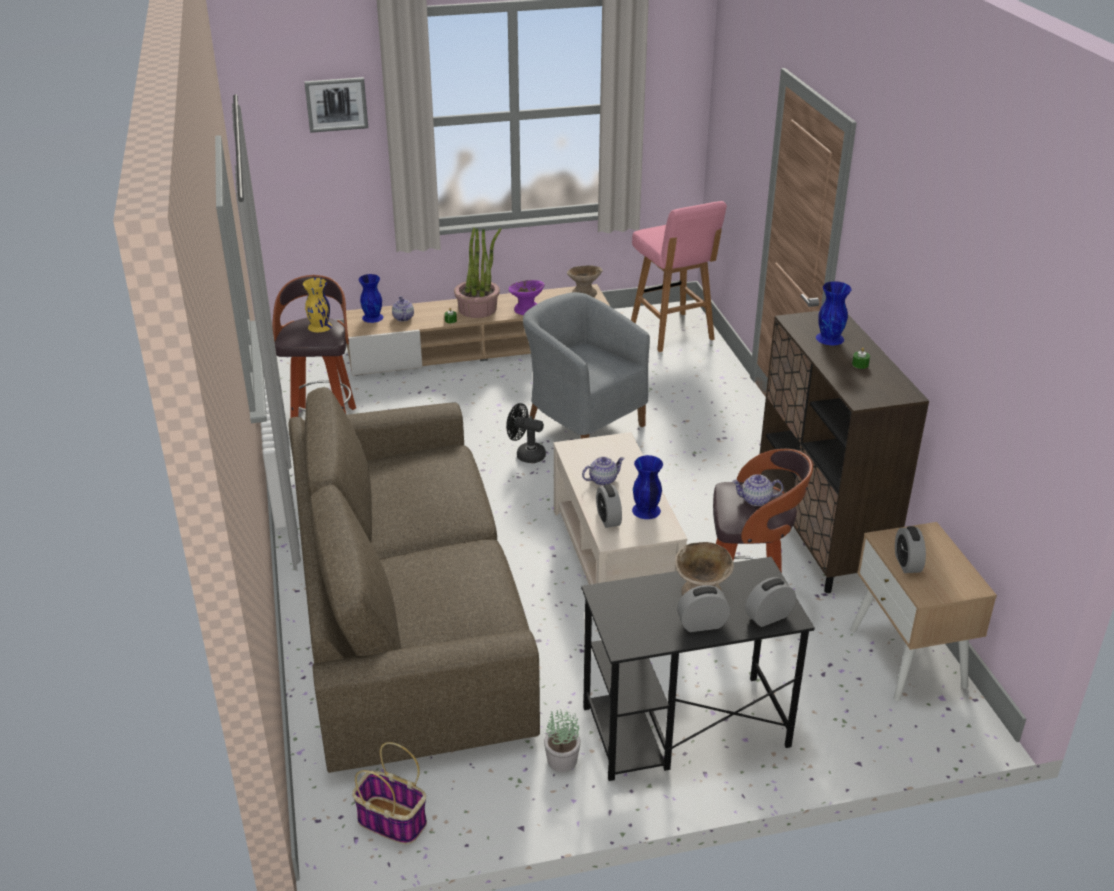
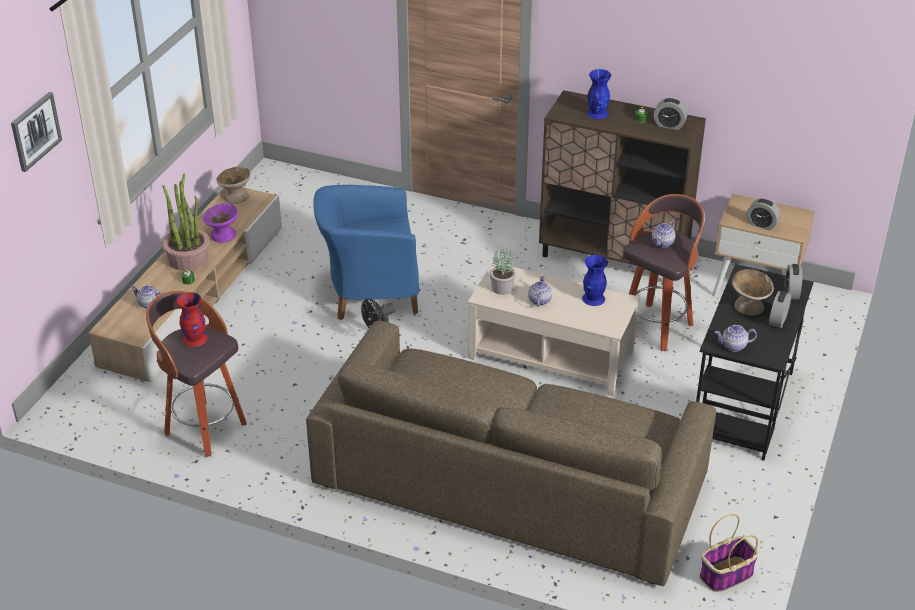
camera: 55 degrees left, 5 degrees up
yellow vase [303,278,332,332] -> red vase [176,292,207,347]
blue vase [358,274,384,323] -> none
grey armchair [523,292,650,439] -> blue armchair [313,185,419,320]
potted plant [544,710,581,772] -> potted plant moved to [490,249,516,295]
alarm clock [596,484,622,528] -> alarm clock moved to [654,98,688,130]
pink stool [631,201,727,352] -> none
none -> teapot [715,325,757,352]

